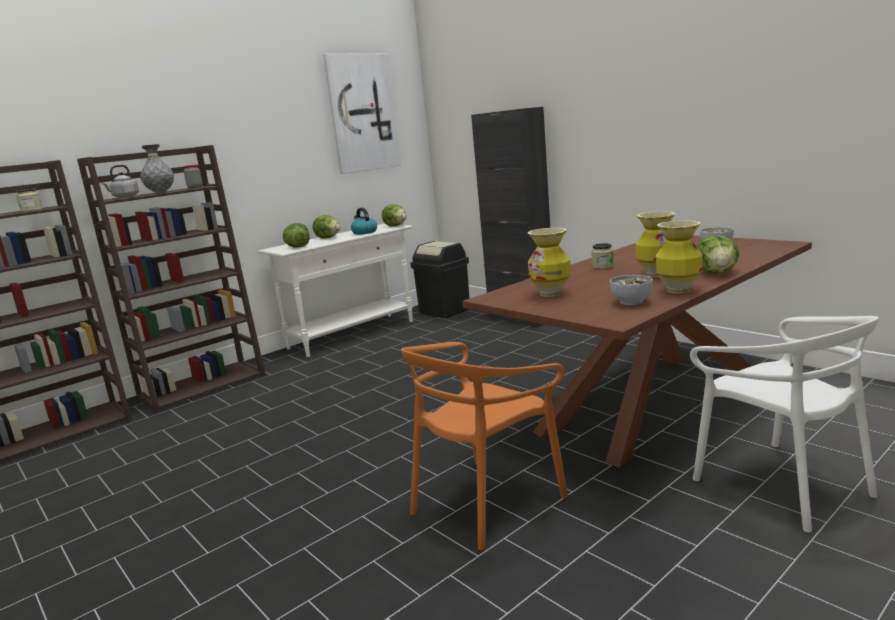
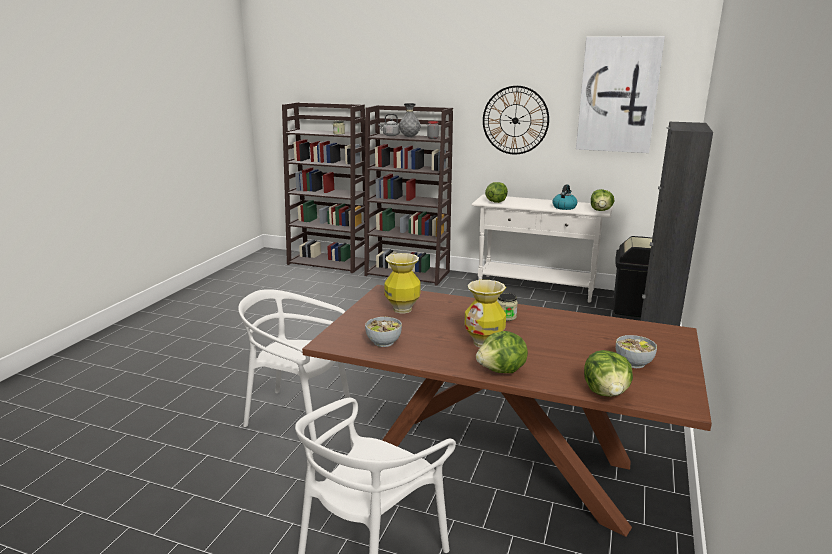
camera: 60 degrees right, 5 degrees up
lettuce [313,215,340,239] -> lettuce moved to [584,350,633,397]
orange chair [401,342,568,550] -> white chair [238,289,350,442]
vase [656,220,702,293] -> none
none -> wall clock [483,86,549,154]

